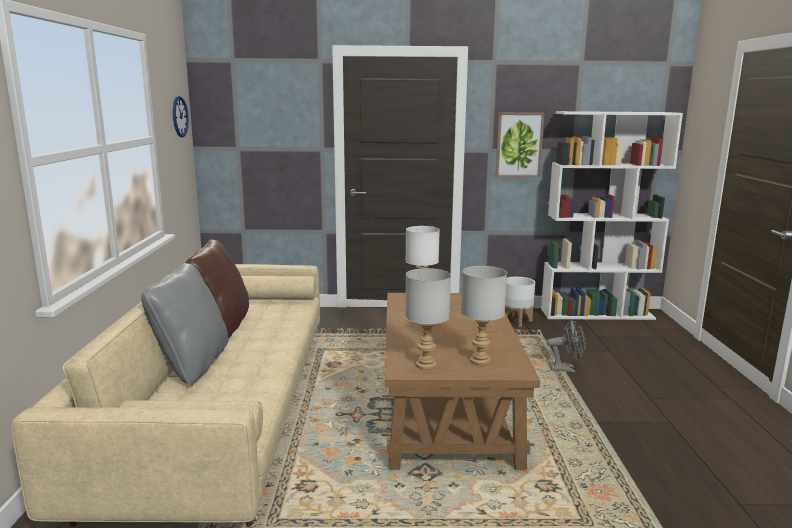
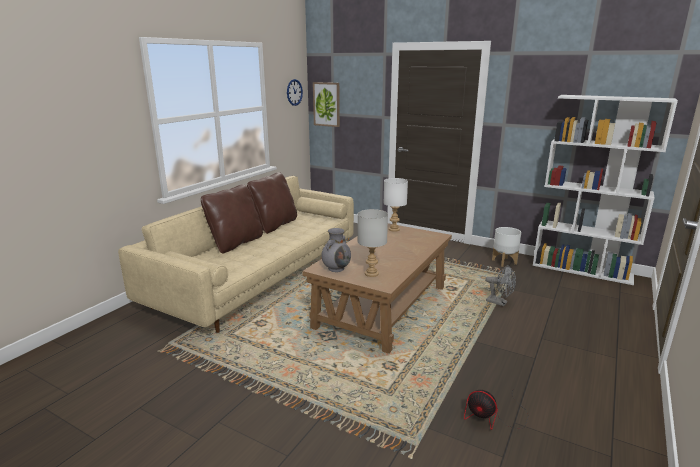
camera: 30 degrees right, 5 degrees up
grey pillow [141,263,228,386] -> brown pillow [201,184,263,254]
grey table lamp [405,268,451,370] -> grey vase [321,228,351,272]
picture [495,112,545,178] -> picture moved to [313,82,340,127]
none -> fan [464,388,528,430]

